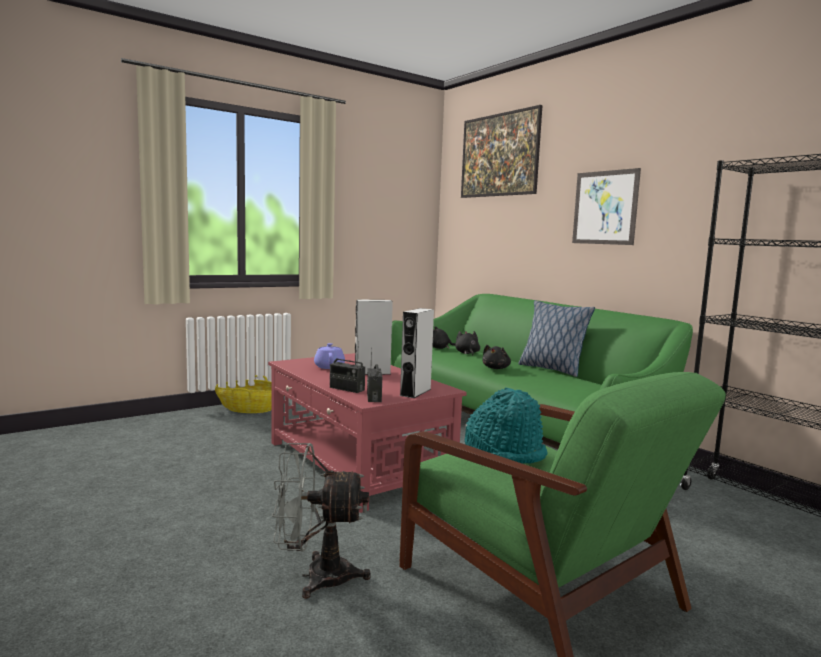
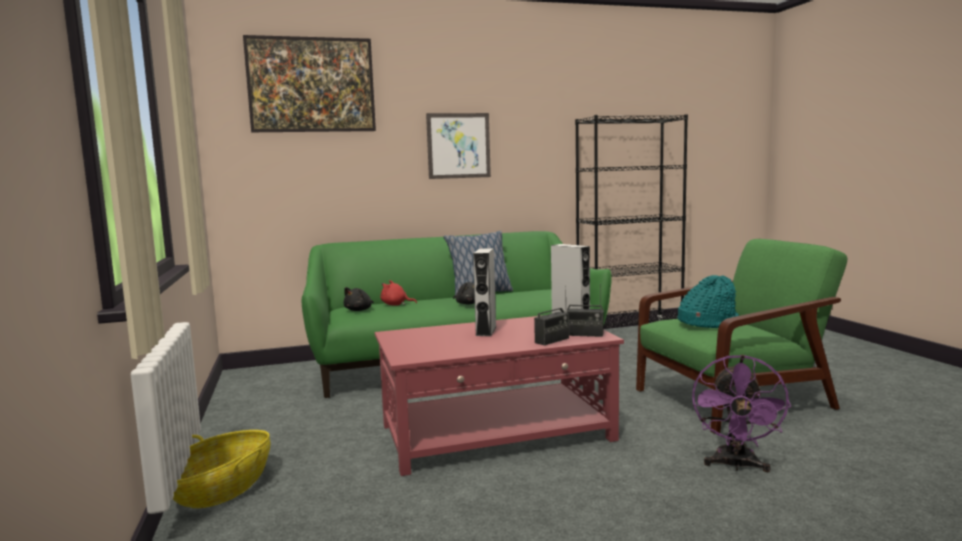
camera: 70 degrees left, 0 degrees up
grey fan [271,443,371,599] -> purple fan [692,355,791,472]
purple teapot [314,343,345,369] -> none
black plush toy [455,331,480,355] -> red plush toy [381,280,417,306]

